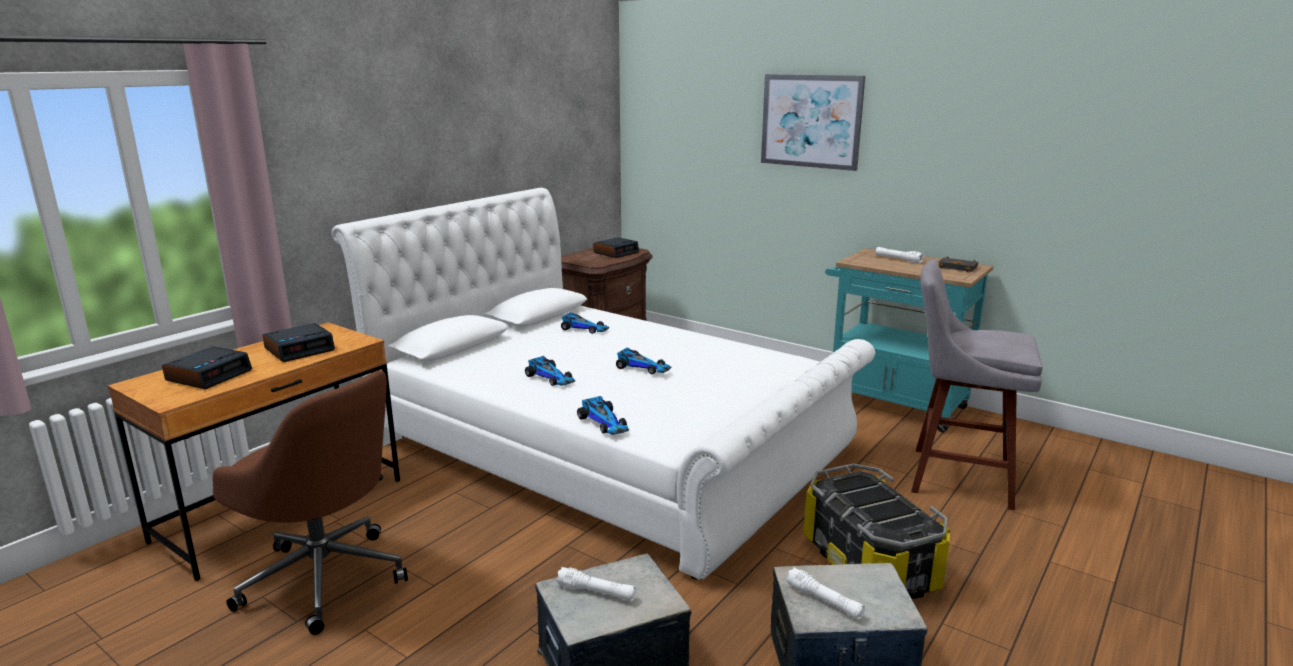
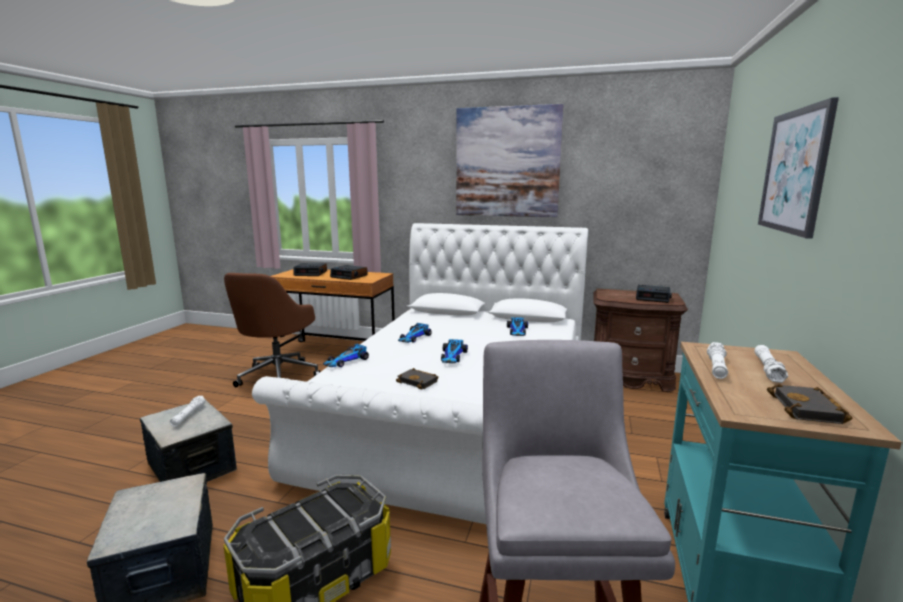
camera: 70 degrees right, 5 degrees down
white flashlight [786,567,865,620] -> white flashlight moved to [707,342,728,379]
none -> black book [396,368,438,390]
none -> picture [456,104,563,217]

